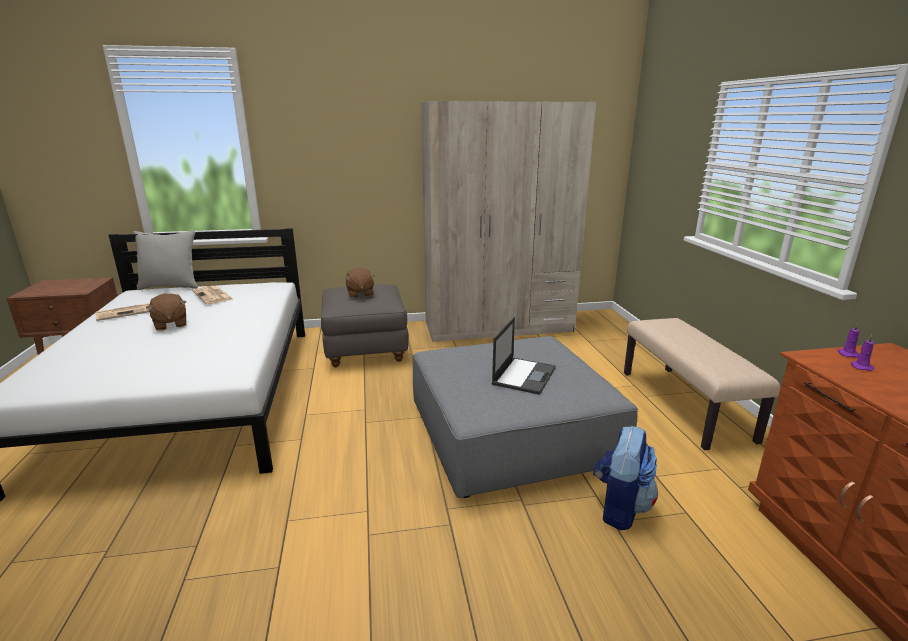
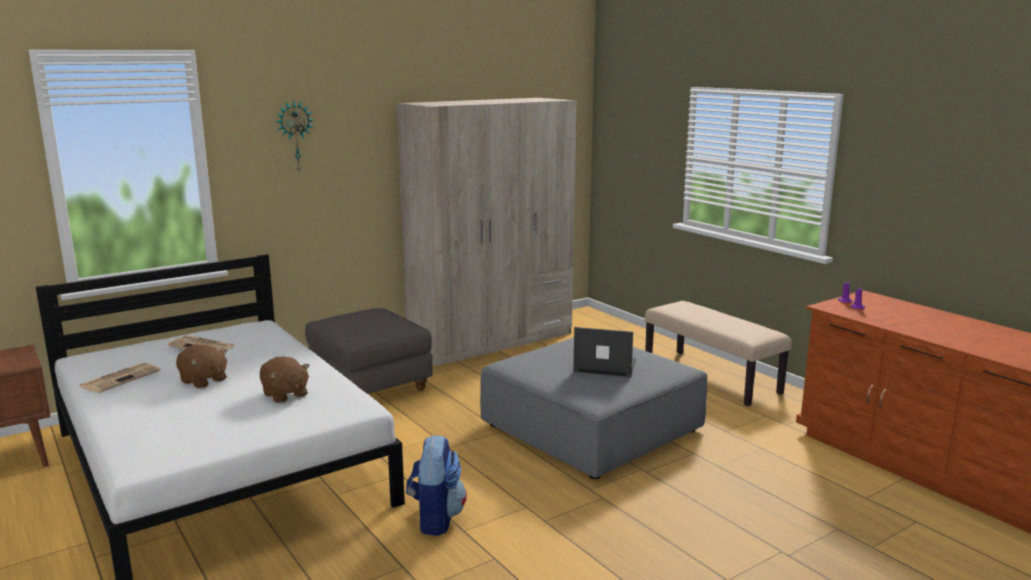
camera: 25 degrees left, 5 degrees down
grey pillow [133,231,198,290] -> none
brown plush toy [345,268,375,298] -> brown plush toy moved to [260,356,310,403]
laptop [491,317,556,395] -> laptop turned 75 degrees counterclockwise [573,327,636,377]
backpack [593,426,658,530] -> backpack moved to [406,435,467,536]
none -> wall clock [276,101,314,174]

